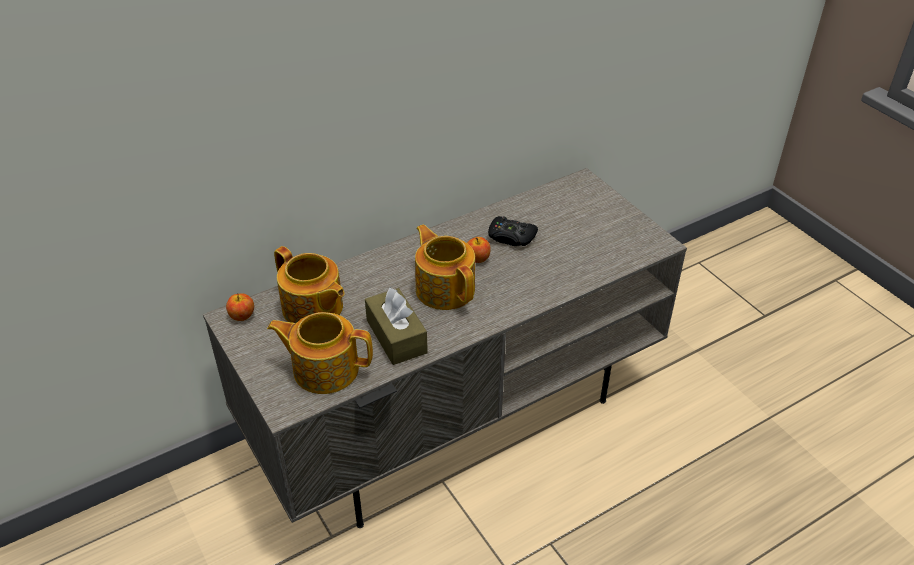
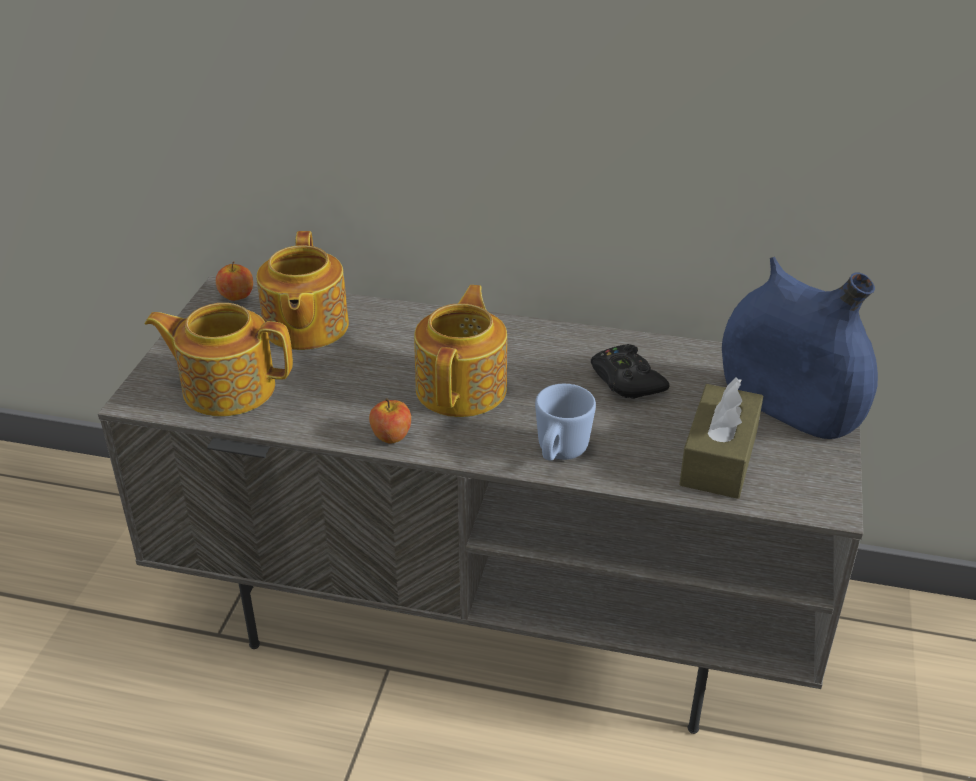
camera: 45 degrees right, 5 degrees down
teapot [267,312,373,394] -> teapot turned 45 degrees counterclockwise [145,303,293,417]
brown tissue box [365,288,428,365] -> brown tissue box moved to [679,377,763,499]
apple [467,237,491,263] -> apple moved to [369,398,411,444]
none -> blue mug [535,384,596,461]
none -> blue vase [722,257,878,439]

